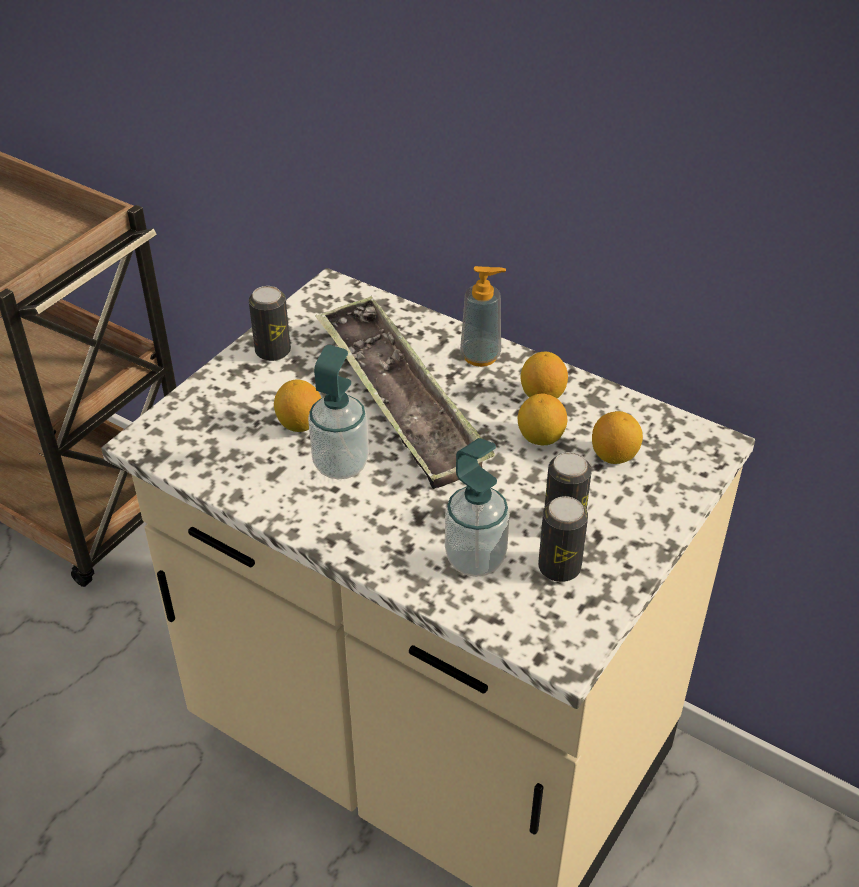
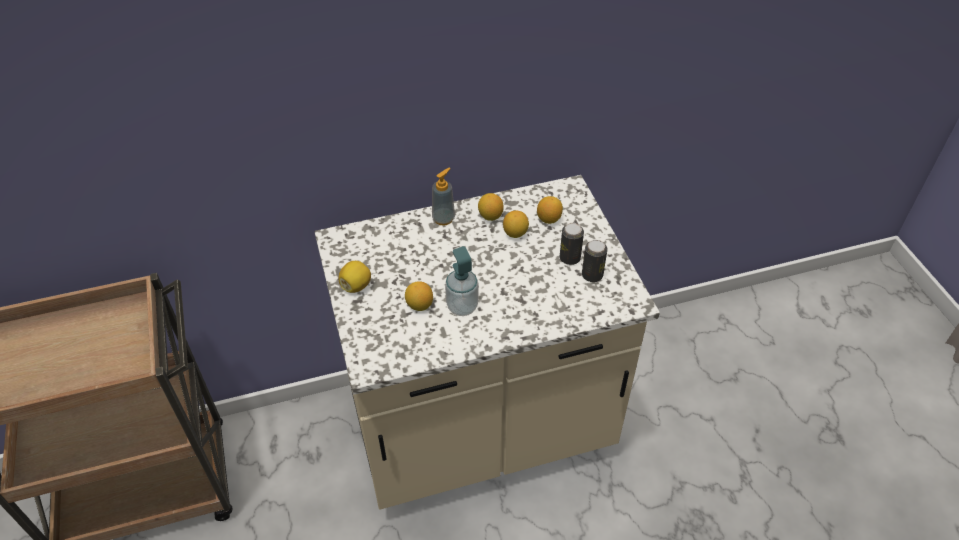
camera: 50 degrees left, 5 degrees up
can [249,286,291,361] -> lemon [339,261,371,293]
tray [315,296,495,489] -> none
soap dispenser [445,438,510,577] -> none

